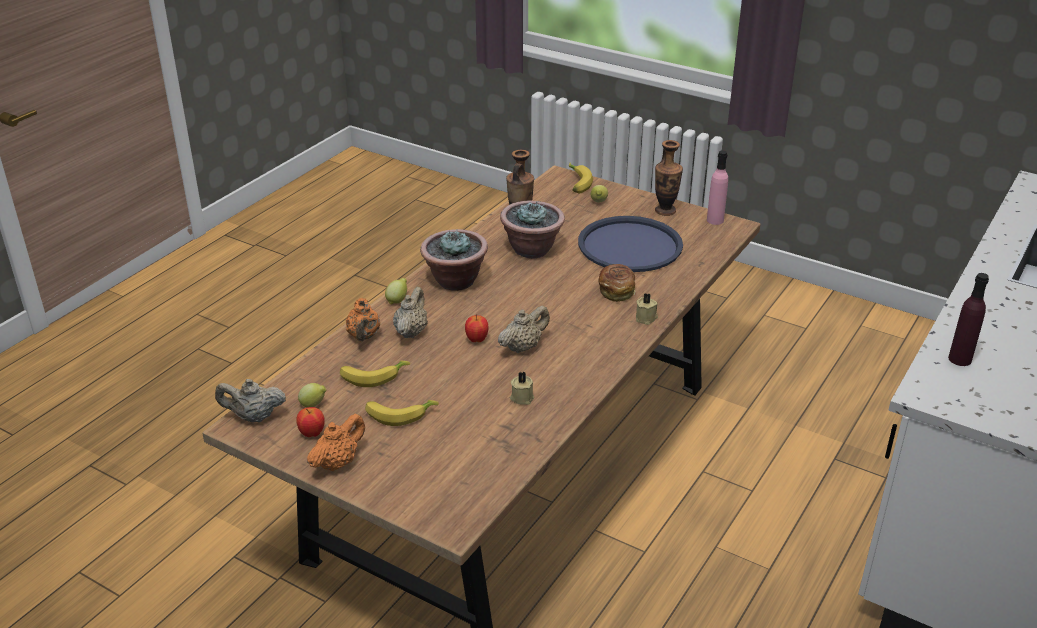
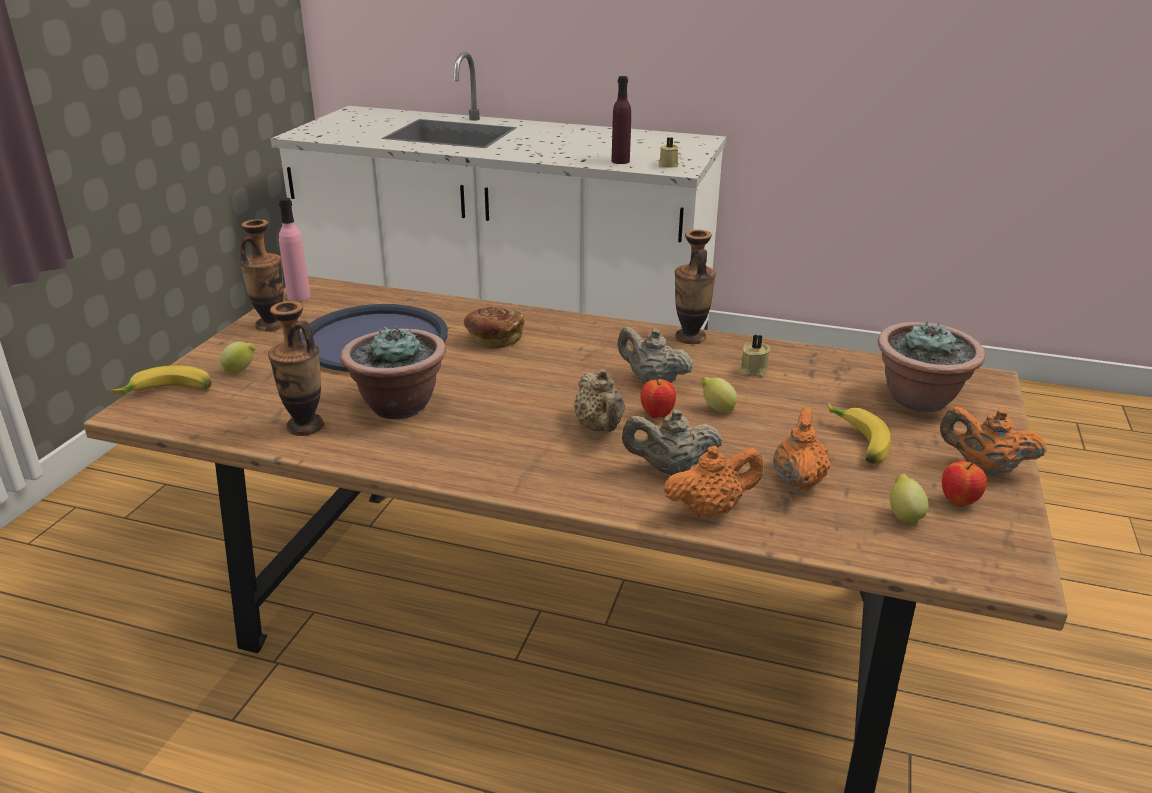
camera: 105 degrees left, 5 degrees down
beige teapot [215,379,286,422] -> beige teapot moved to [574,369,625,432]
banana [340,361,410,387] -> orange teapot [773,407,830,490]
lemon [385,278,407,305] -> lemon moved to [701,377,737,413]
potted plant [420,229,488,291] -> potted plant moved to [878,322,985,412]
beige candle [636,293,658,325] -> beige candle moved to [658,137,679,168]
none -> vase [675,230,716,344]

